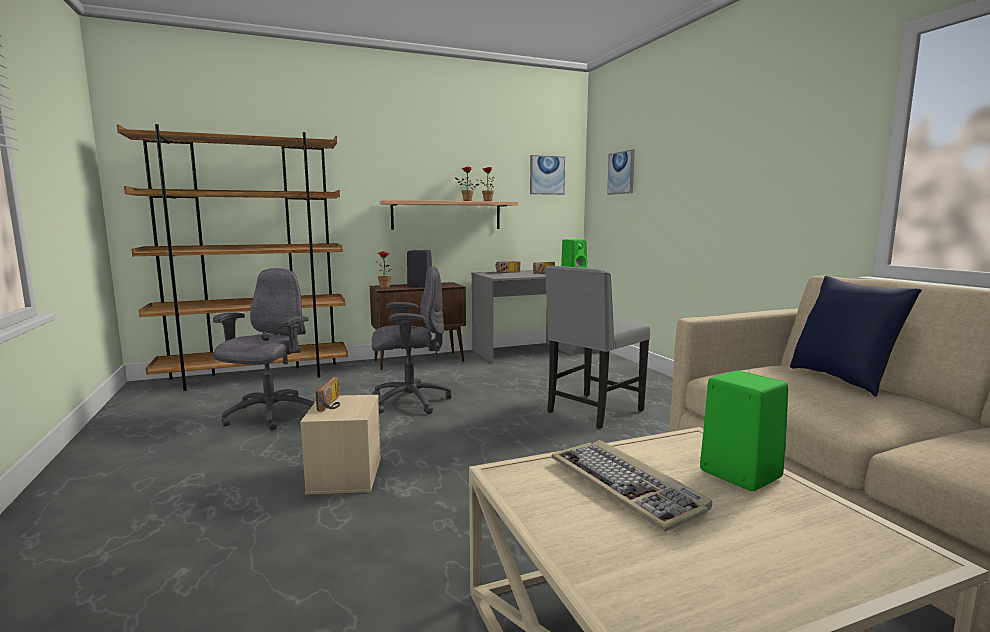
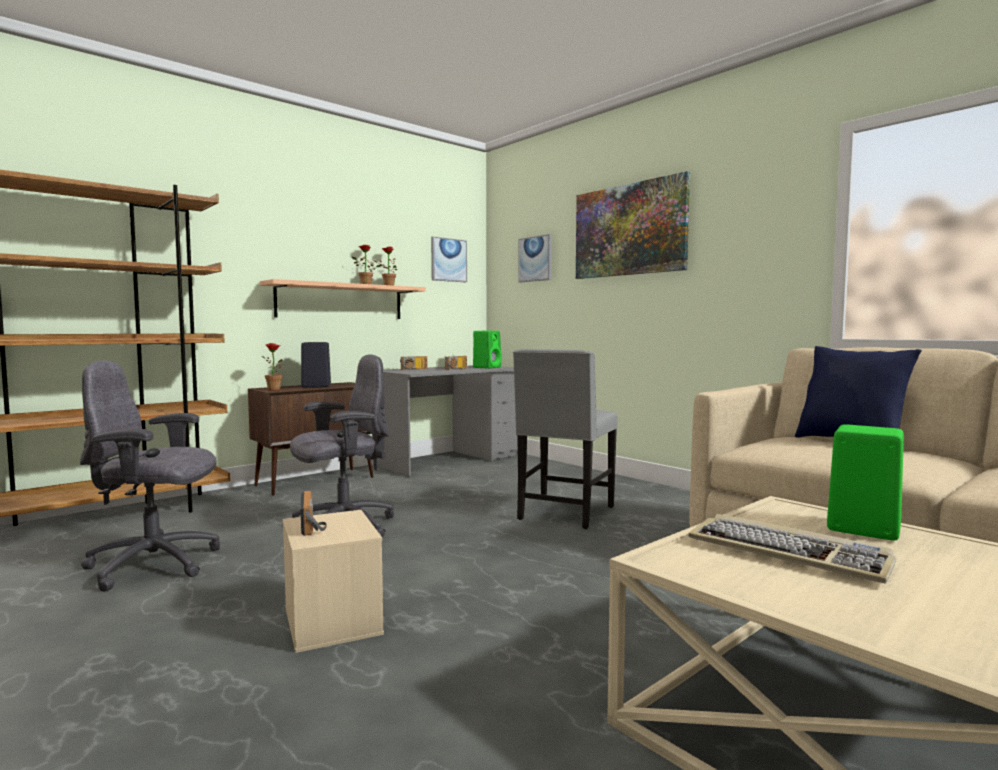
camera: 20 degrees left, 5 degrees down
grey office chair [213,268,315,431] -> grey office chair turned 90 degrees counterclockwise [80,360,220,592]
none -> picture [576,171,690,279]

